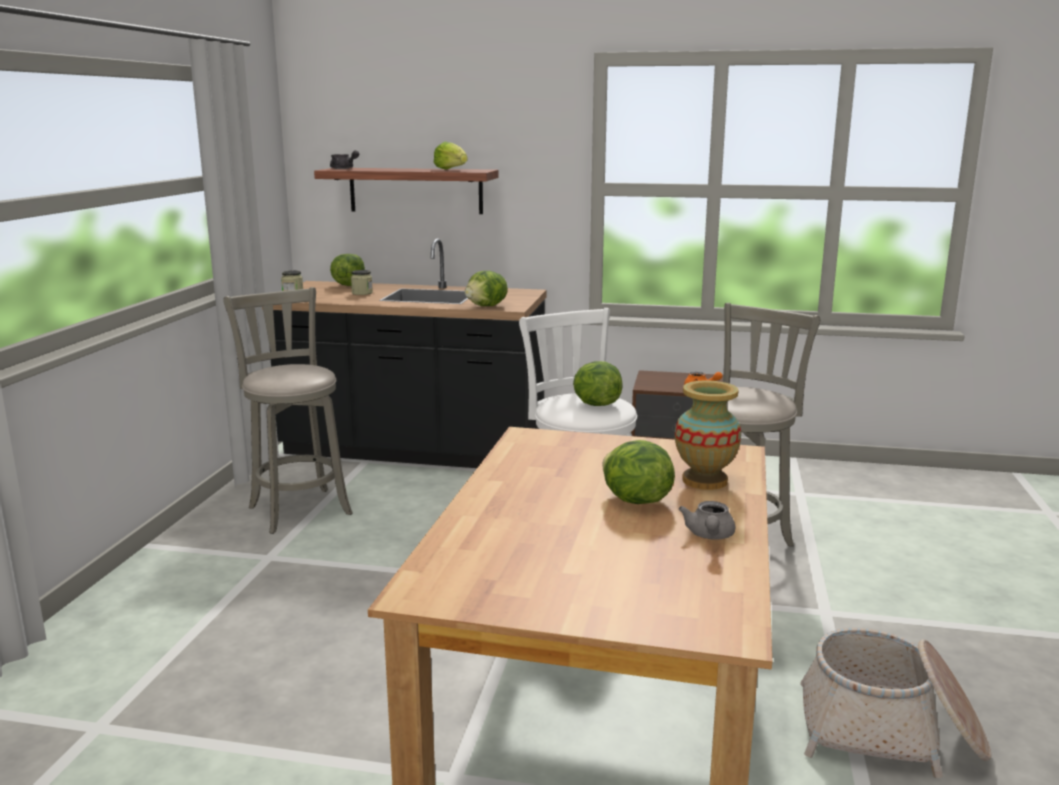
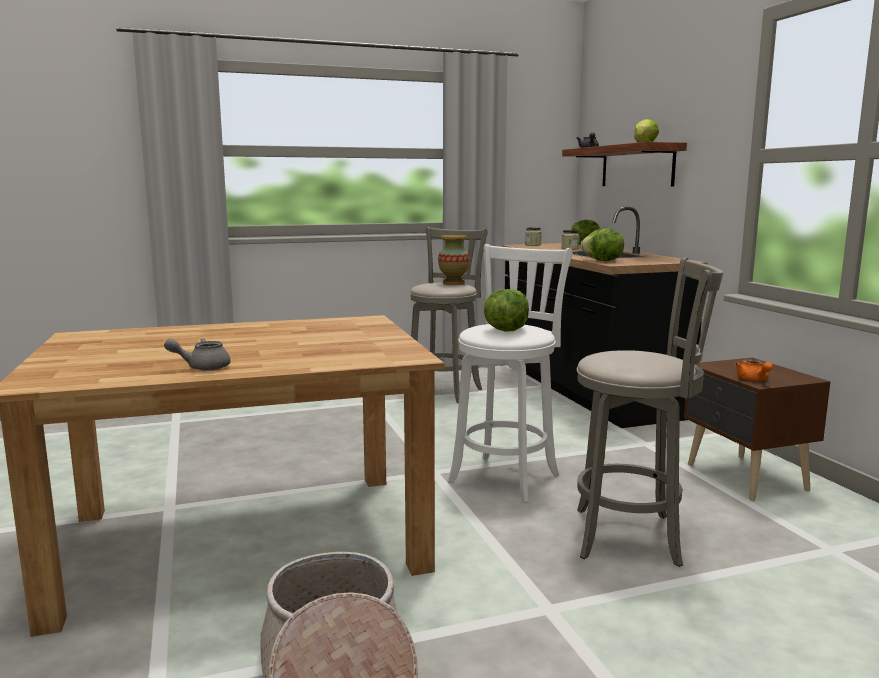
camera: 60 degrees right, 5 degrees down
lettuce [602,440,675,504] -> none
vase [675,381,741,490] -> vase moved to [438,235,470,285]

